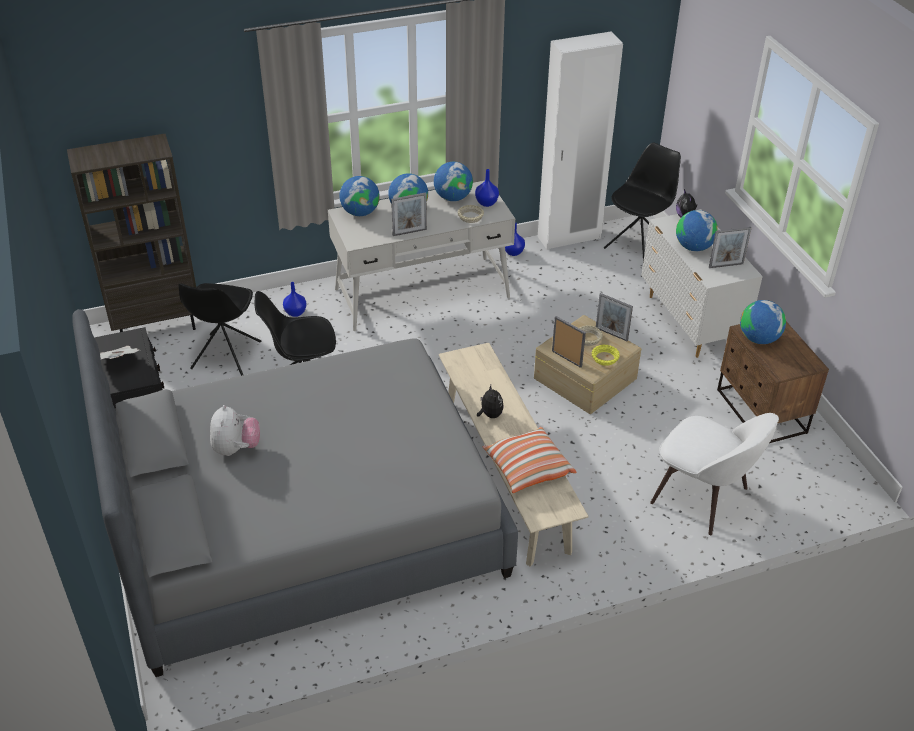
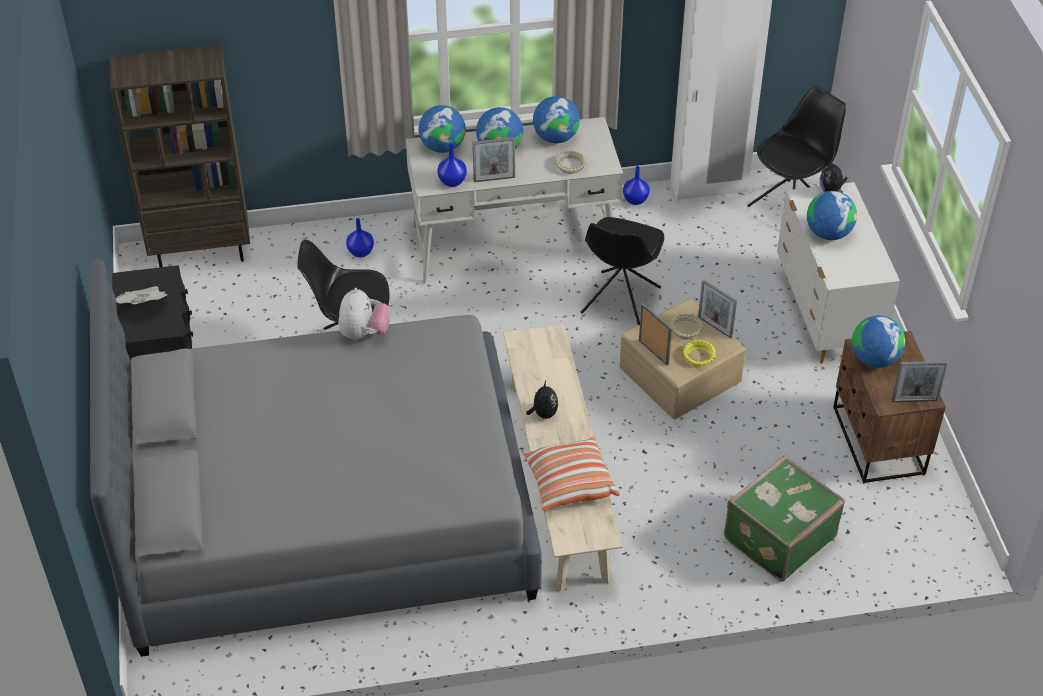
camera: 10 degrees right, 5 degrees up
black chair [178,283,261,376] -> black chair moved to [581,217,664,325]
plush toy [210,405,260,456] -> plush toy moved to [339,288,390,340]
blue vase [475,169,499,207] -> blue vase moved to [437,144,467,187]
white chair [650,413,779,535] -> green suitcase [724,455,845,582]
picture frame [709,227,751,268] -> picture frame moved to [892,361,948,402]

